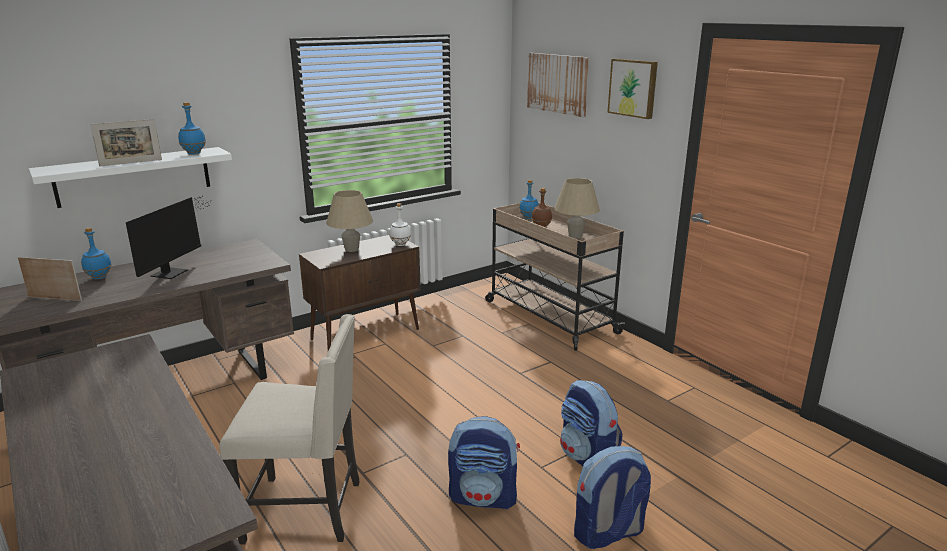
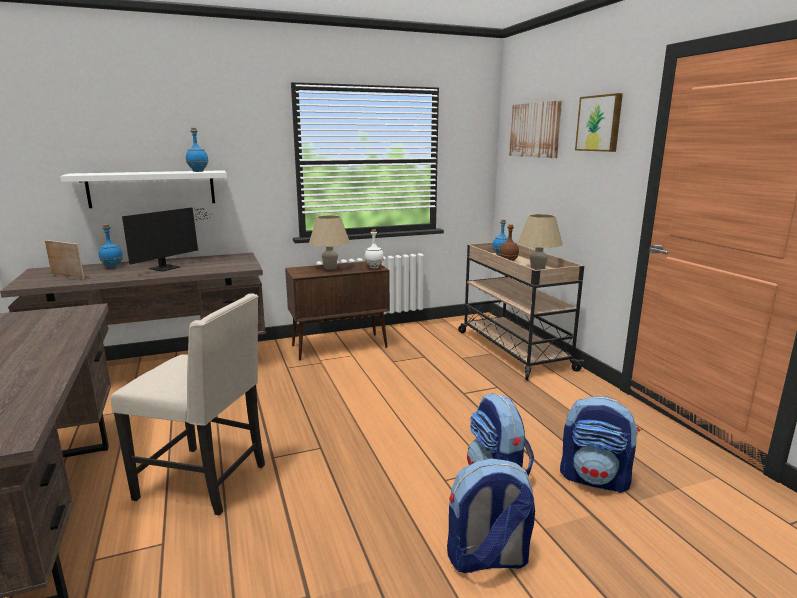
camera: 15 degrees right, 5 degrees down
picture frame [90,119,162,166] -> none
backpack [448,416,520,509] -> backpack moved to [560,396,640,493]

